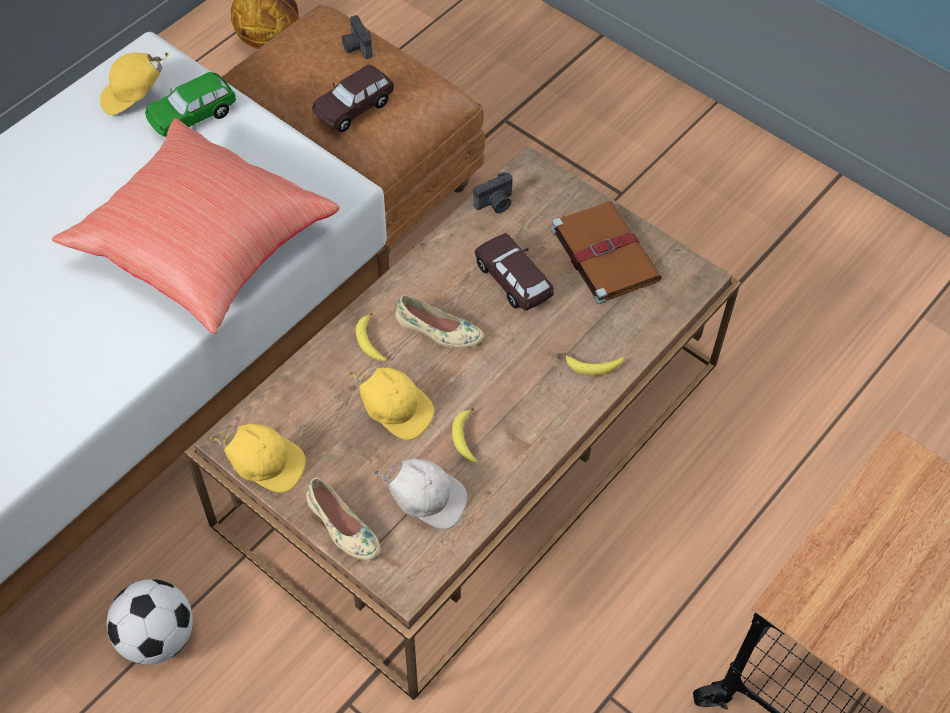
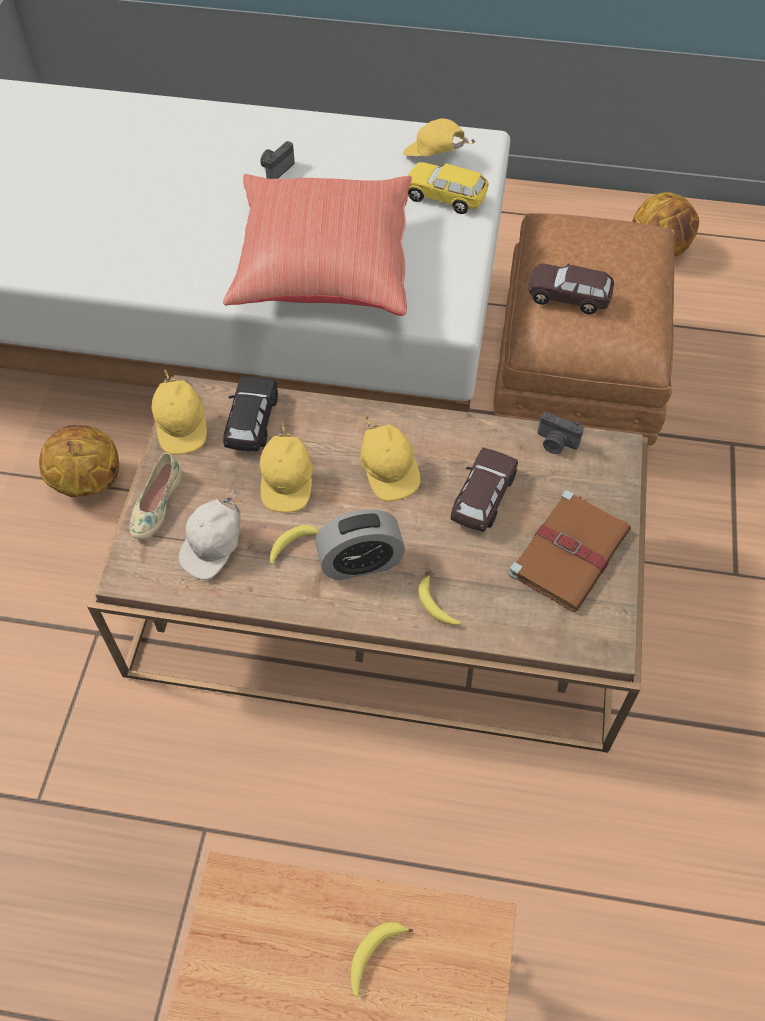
camera: 60 degrees right, 0 degrees up
football [107,579,193,665] -> basketball [39,425,119,497]
green toy car [145,72,236,137] -> yellow toy car [408,162,489,214]
camera [342,15,373,59] -> camera moved to [260,141,295,179]
banana [356,313,387,361] -> banana moved to [351,922,413,997]
white cap [373,459,467,529] -> white cap turned 45 degrees clockwise [178,489,241,580]
beige shoe [396,295,484,348] -> yellow cap [361,415,420,502]
none -> black toy car [223,376,278,451]
none -> alarm clock [315,509,405,580]

